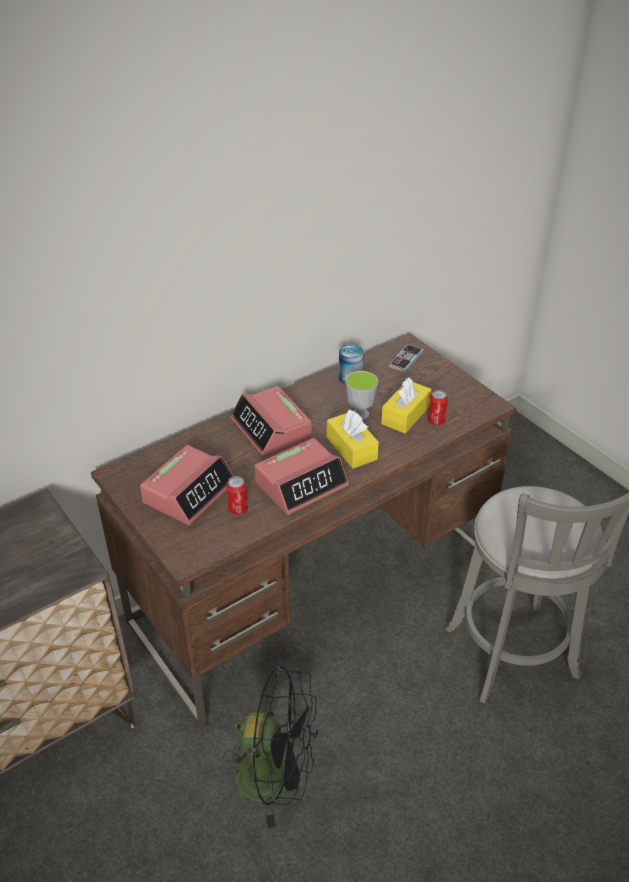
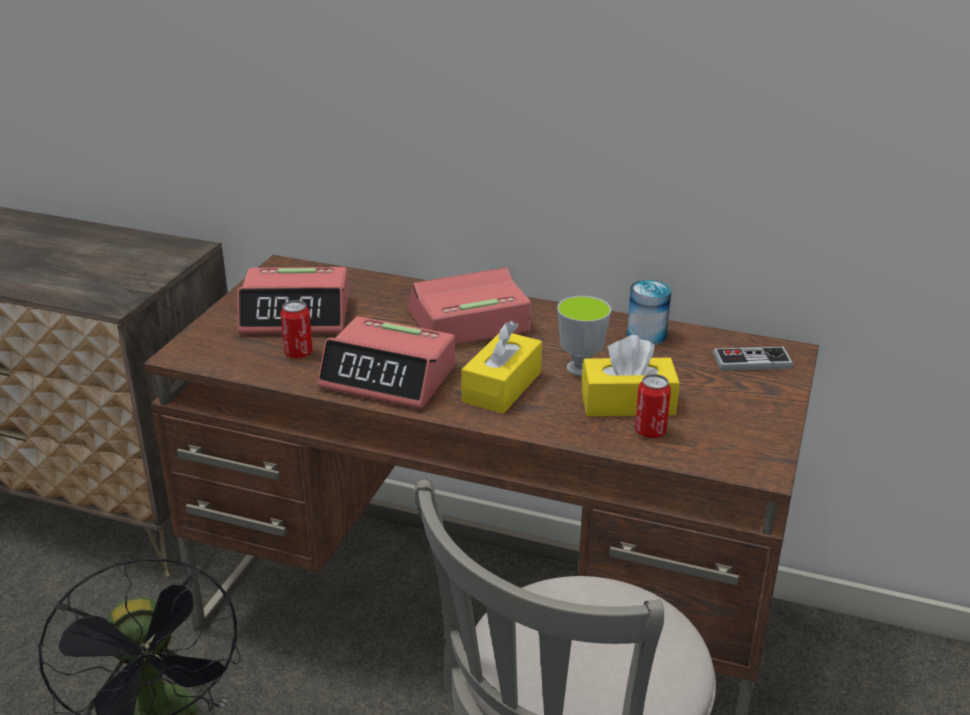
camera: 55 degrees right, 10 degrees down
alarm clock [230,386,312,457] -> alarm clock turned 45 degrees clockwise [408,268,531,345]

